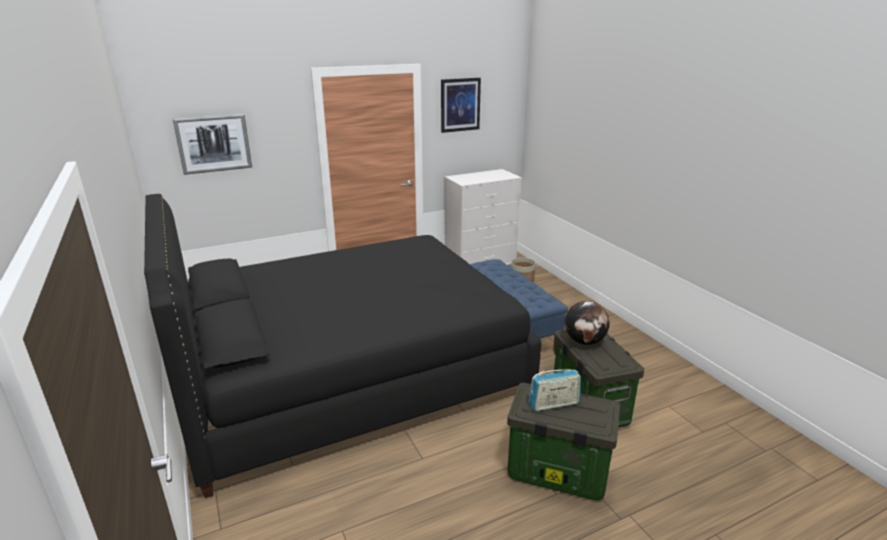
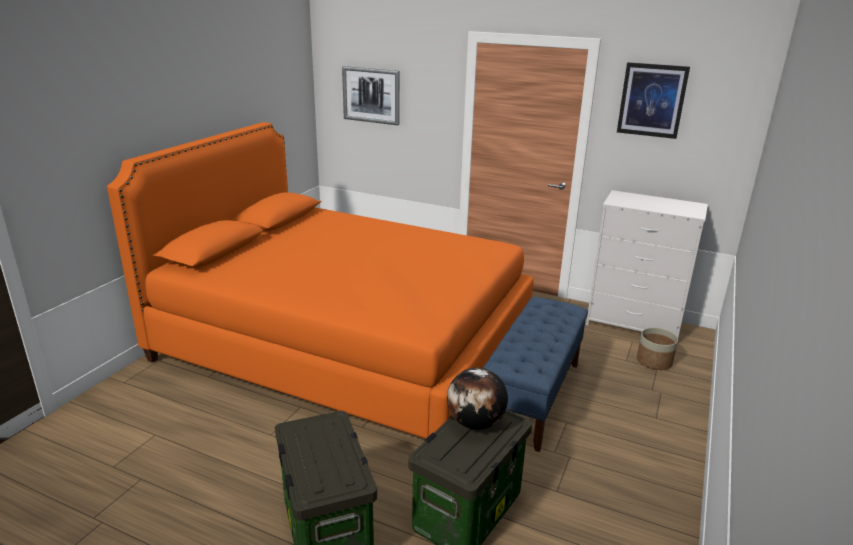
camera: 50 degrees right, 0 degrees up
black bed [144,194,541,498] -> orange bed [107,122,534,439]
radio [528,369,581,412] -> none

